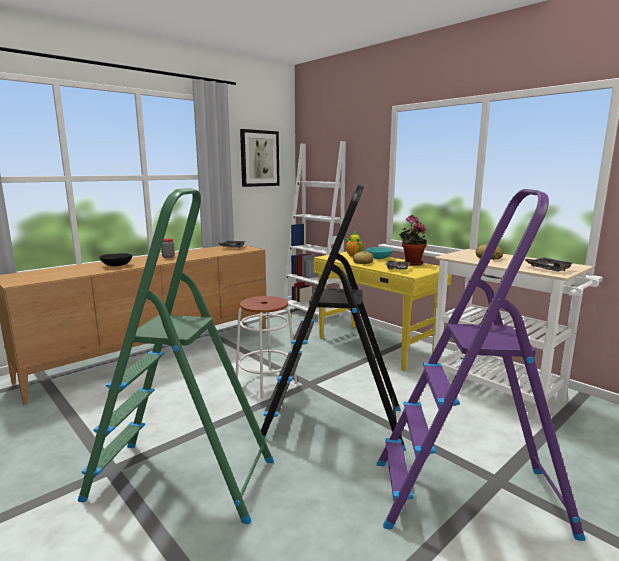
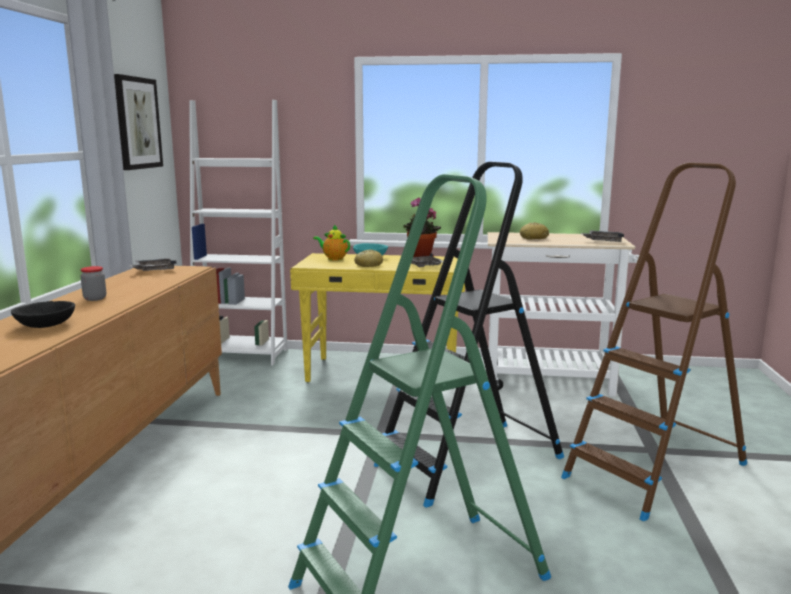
camera: 40 degrees left, 0 degrees up
white stool [236,296,297,398] -> none
purple step ladder [377,189,586,541] -> brown step ladder [561,162,747,521]

